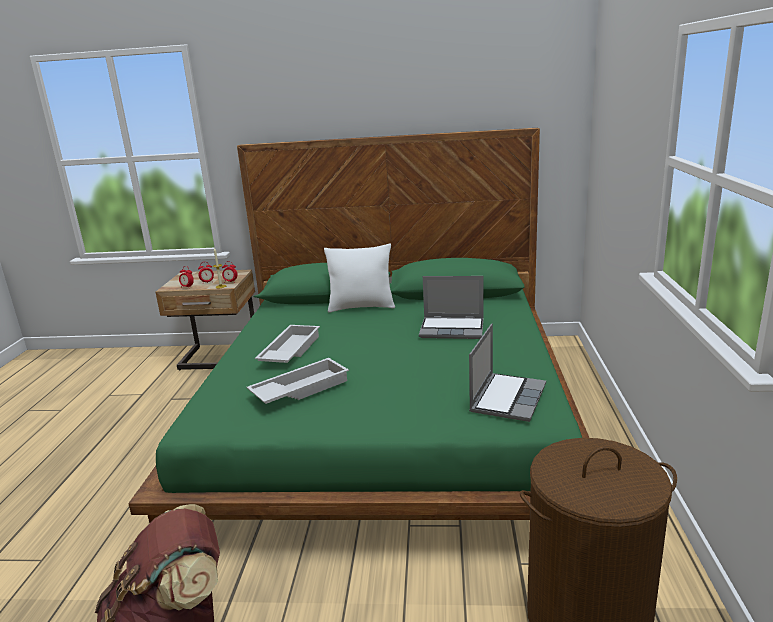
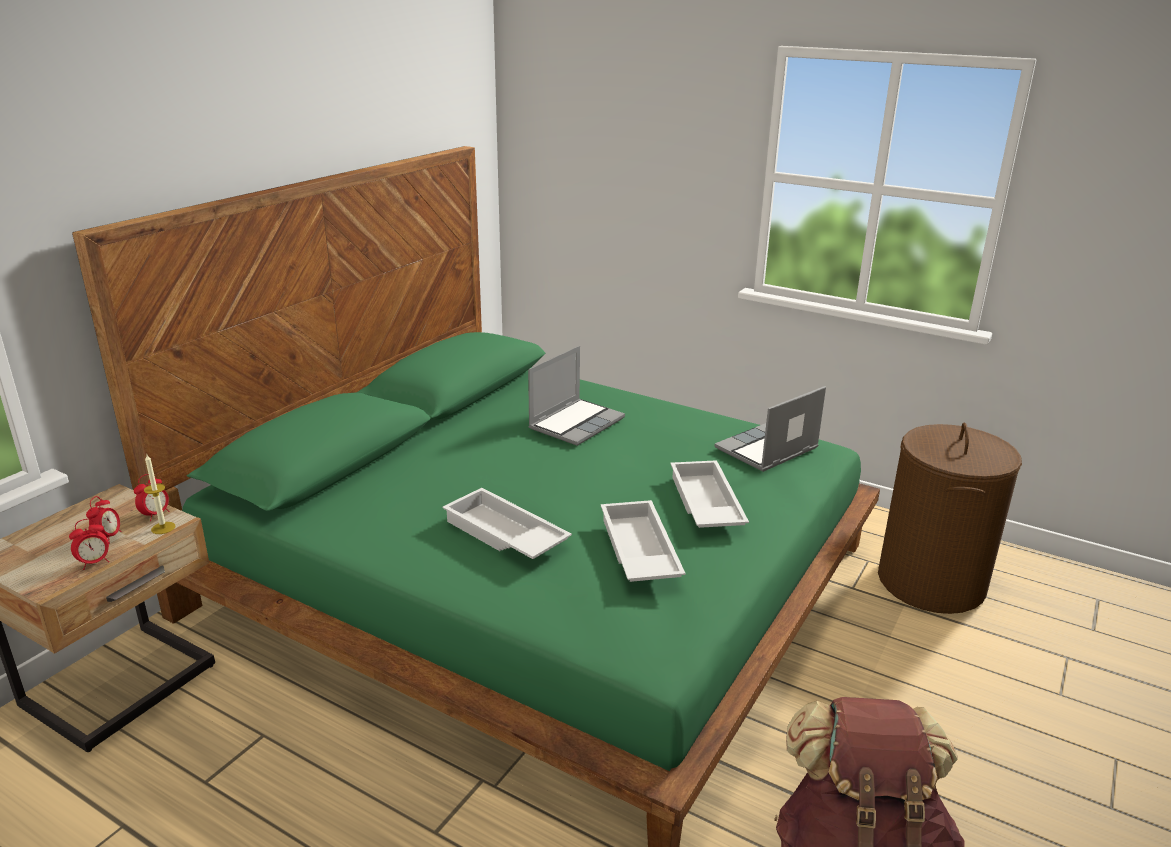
camera: 65 degrees left, 5 degrees up
white pillow [324,244,395,313] -> none
laptop [469,324,546,422] -> laptop turned 90 degrees counterclockwise [715,386,826,472]
none -> white tray [670,460,749,528]

